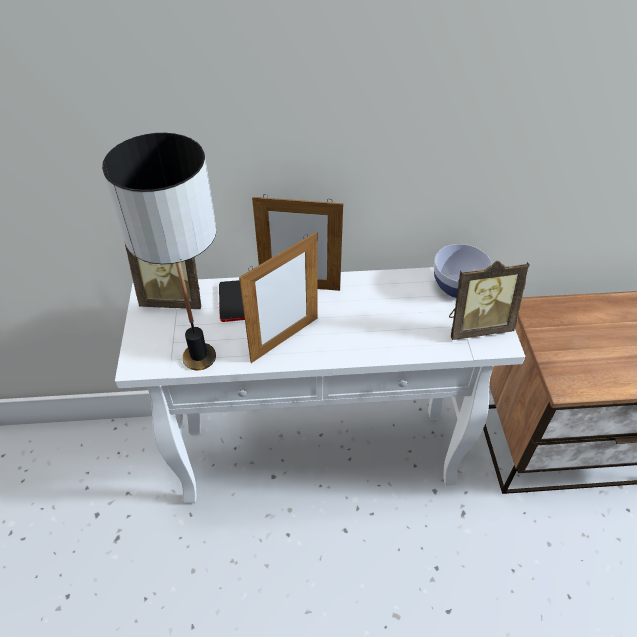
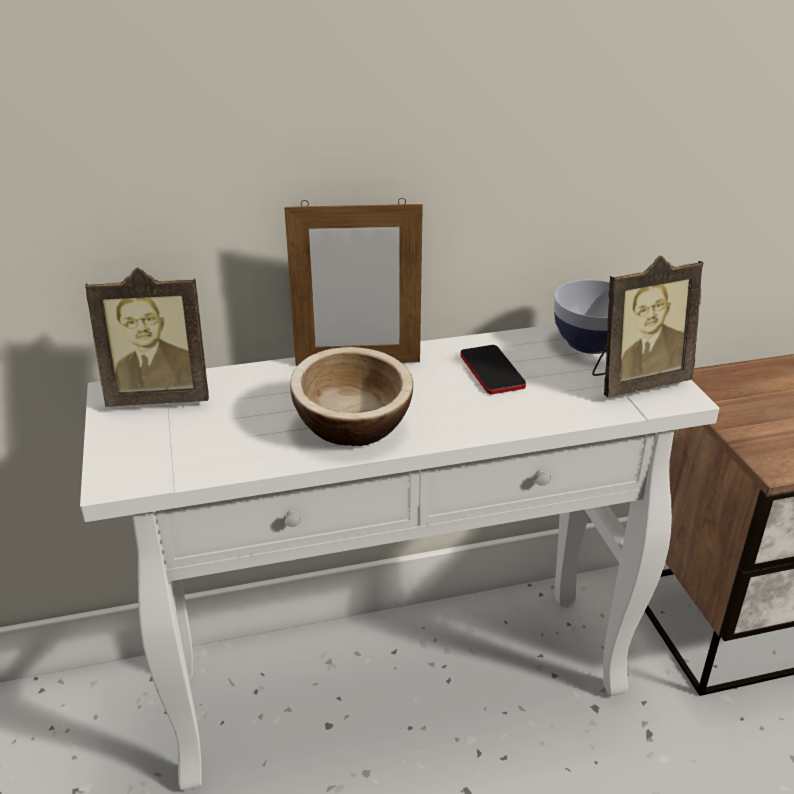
camera: 10 degrees left, 15 degrees down
table lamp [102,133,216,370] -> none
phone [219,280,245,322] -> phone moved to [460,345,526,395]
picture frame [239,231,318,363] -> bowl [290,347,413,446]

